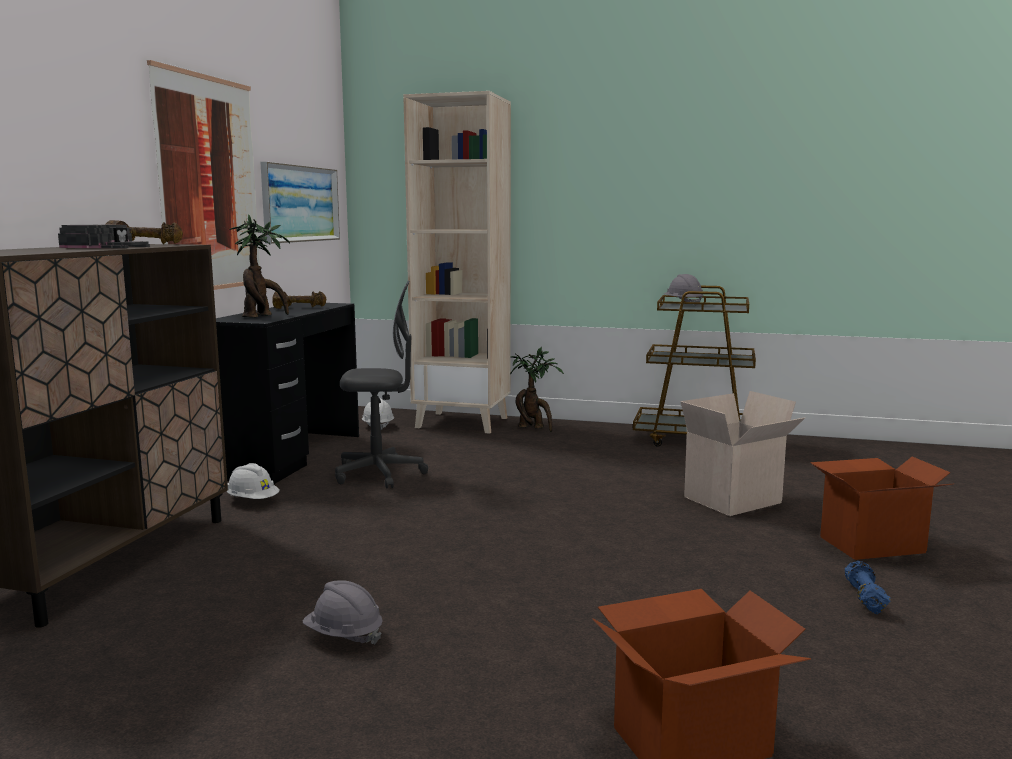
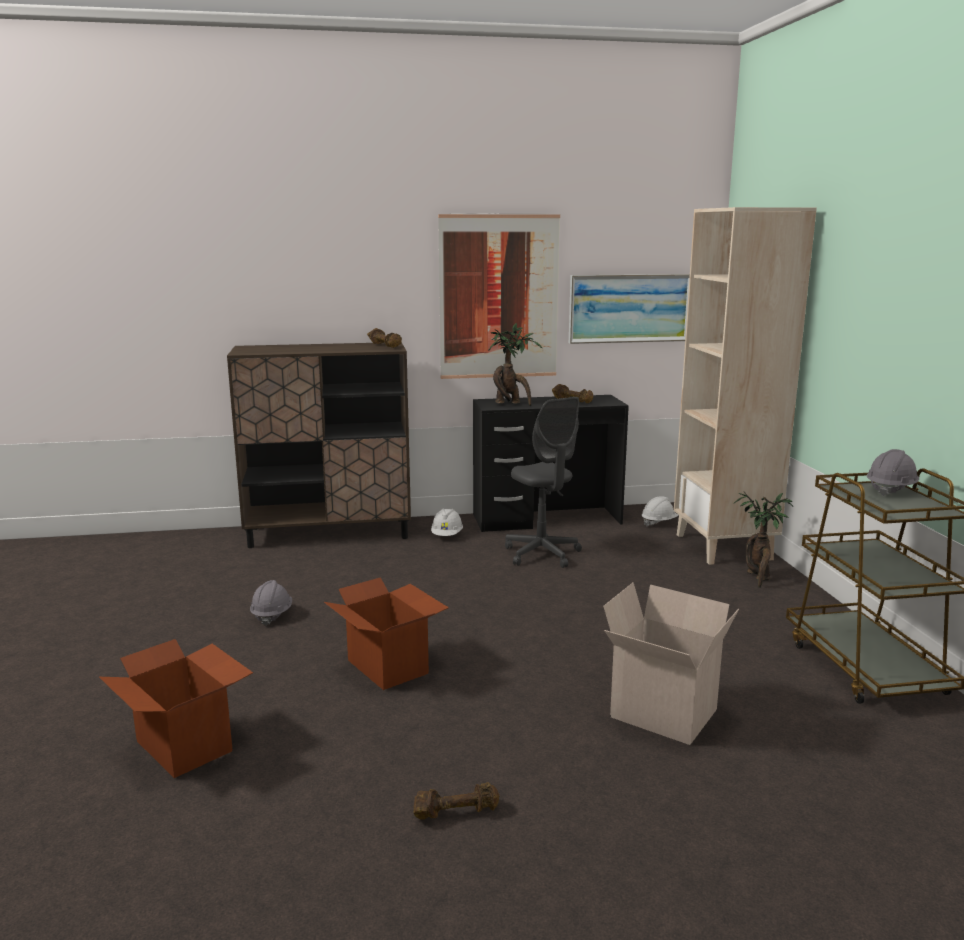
camera: 65 degrees right, 5 degrees up
black cap [58,225,150,248] -> none
cardboard box [810,457,952,560] -> cardboard box moved to [324,577,449,690]
blue dumbbell [845,561,891,614] -> brown dumbbell [414,782,500,820]

